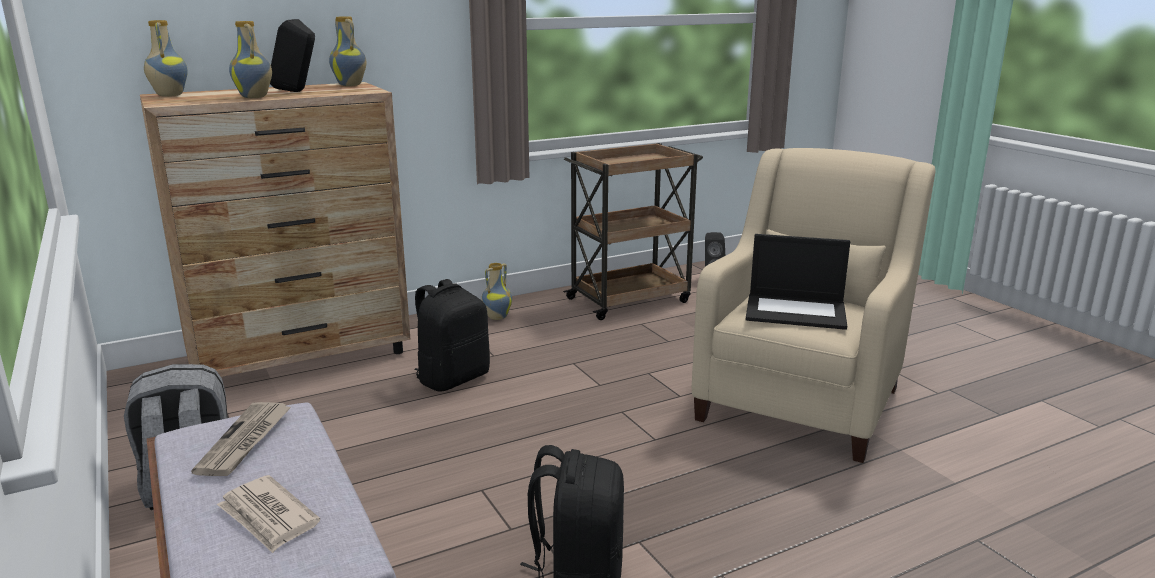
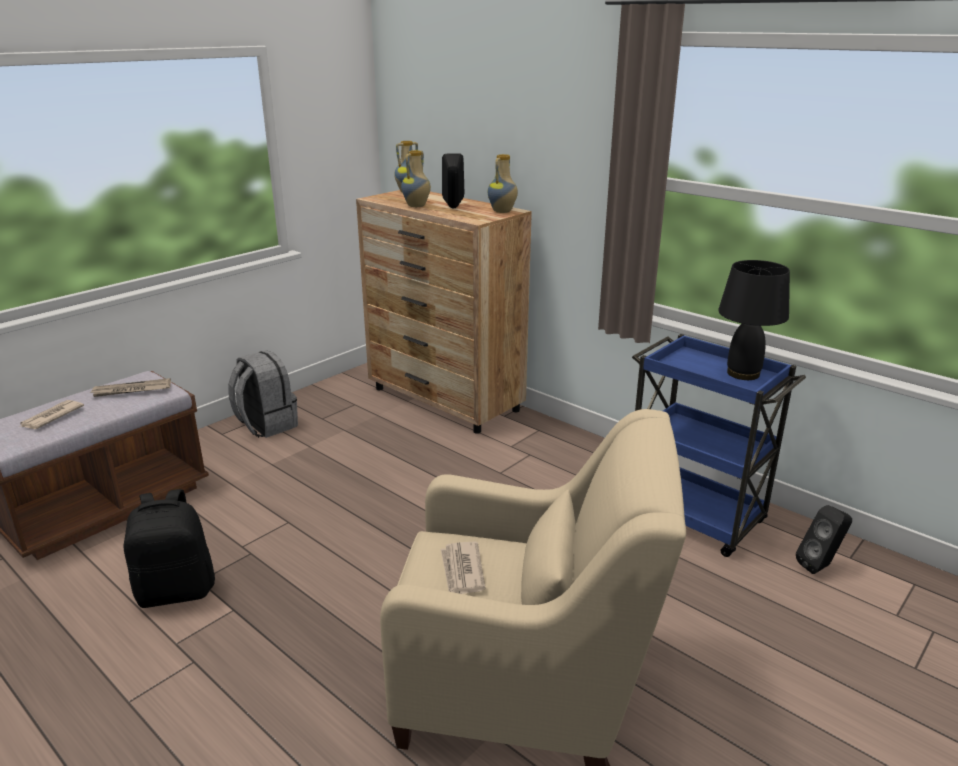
camera: 70 degrees right, 5 degrees up
black backpack [414,279,490,392] -> none
vase [481,263,512,320] -> none
brown cart [563,143,703,320] -> blue cart [632,334,806,557]
laptop [746,234,850,330] -> newspaper [441,542,485,594]
none -> black table lamp [718,260,790,380]

